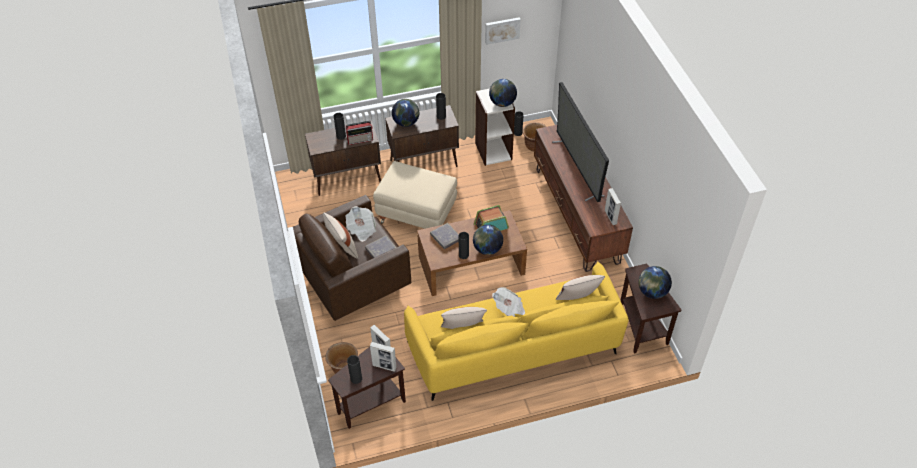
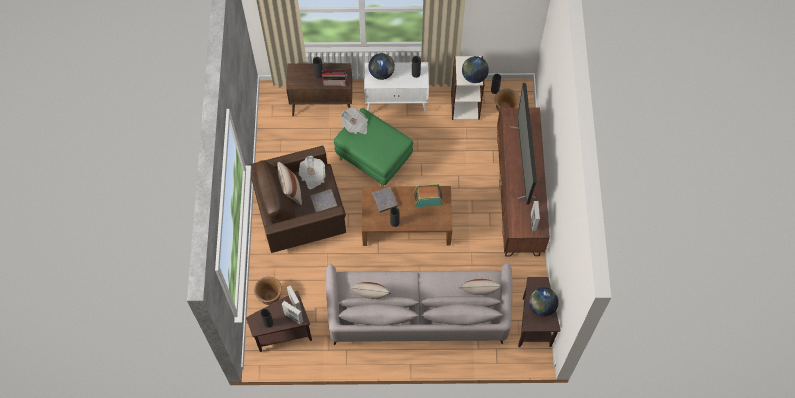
camera: 15 degrees right, 15 degrees up
beige ottoman [373,161,457,229] -> green ottoman [334,108,413,186]
brown cabinet [385,105,459,167] -> white cabinet [364,62,429,115]
yellow sofa [404,261,629,401] -> grey sofa [326,263,512,345]
globe [473,225,503,255] -> none
picture [485,17,521,45] -> none
newspaper [492,287,525,317] -> newspaper moved to [341,107,368,134]

